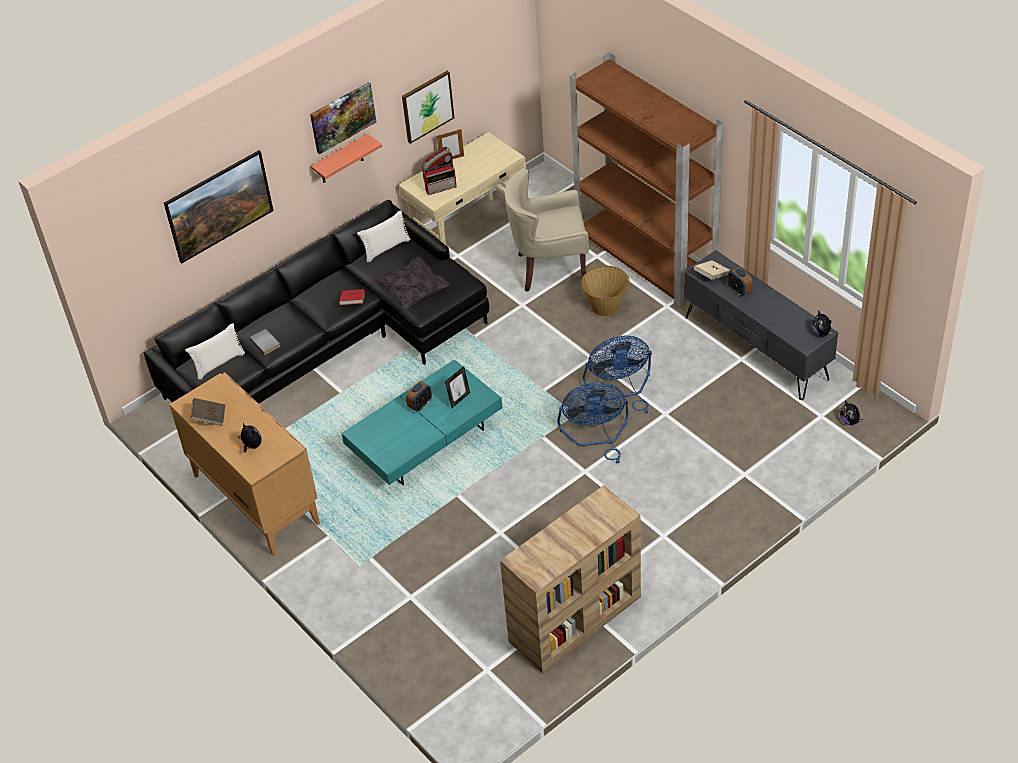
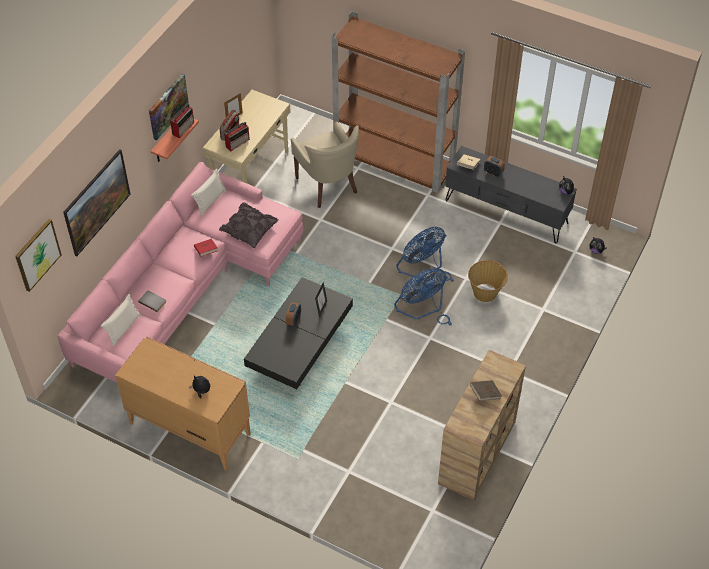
camera: 25 degrees left, 5 degrees up
black sofa [144,200,489,404] -> pink sofa [57,162,304,383]
brown book [190,398,225,426] -> brown book moved to [470,380,502,401]
turquoise coffee table [342,359,503,485] -> black coffee table [244,277,353,389]
picture [402,71,454,144] -> picture moved to [15,219,62,292]
beige armchair [505,168,589,292] -> beige armchair turned 90 degrees counterclockwise [291,121,359,208]
basket [581,266,629,316] -> basket moved to [468,260,508,302]
none -> radio [170,104,194,138]

